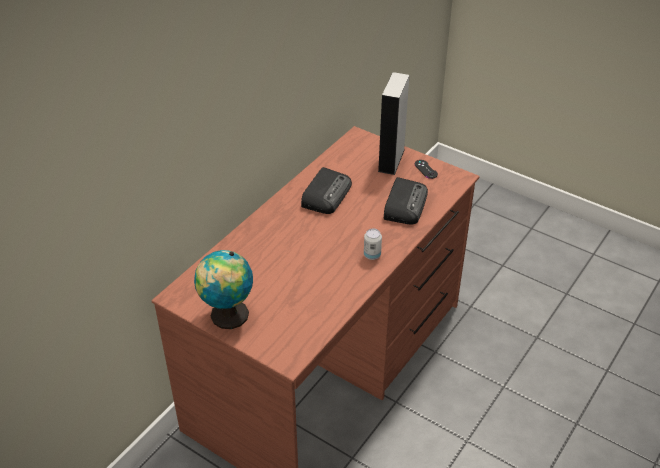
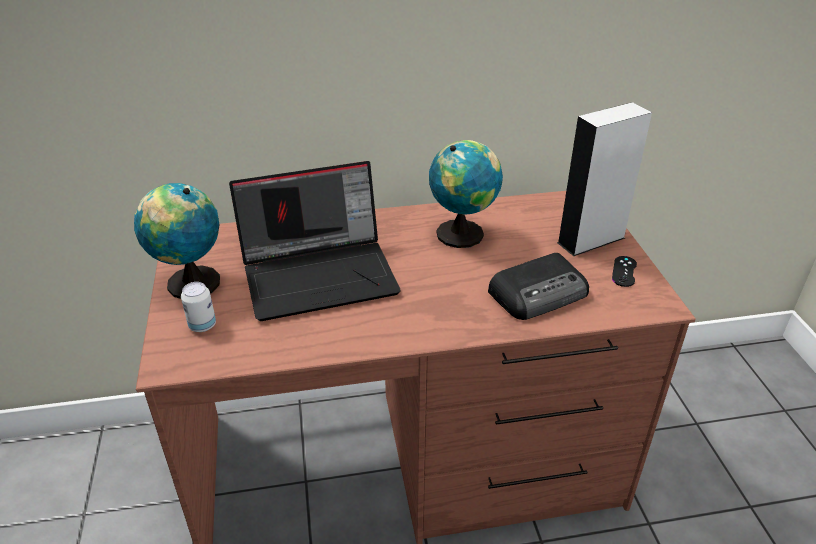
camera: 45 degrees right, 5 degrees down
radio [301,167,352,214] -> globe [429,140,503,248]
can [364,229,382,260] -> can moved to [181,282,216,332]
none -> laptop [229,161,401,321]

